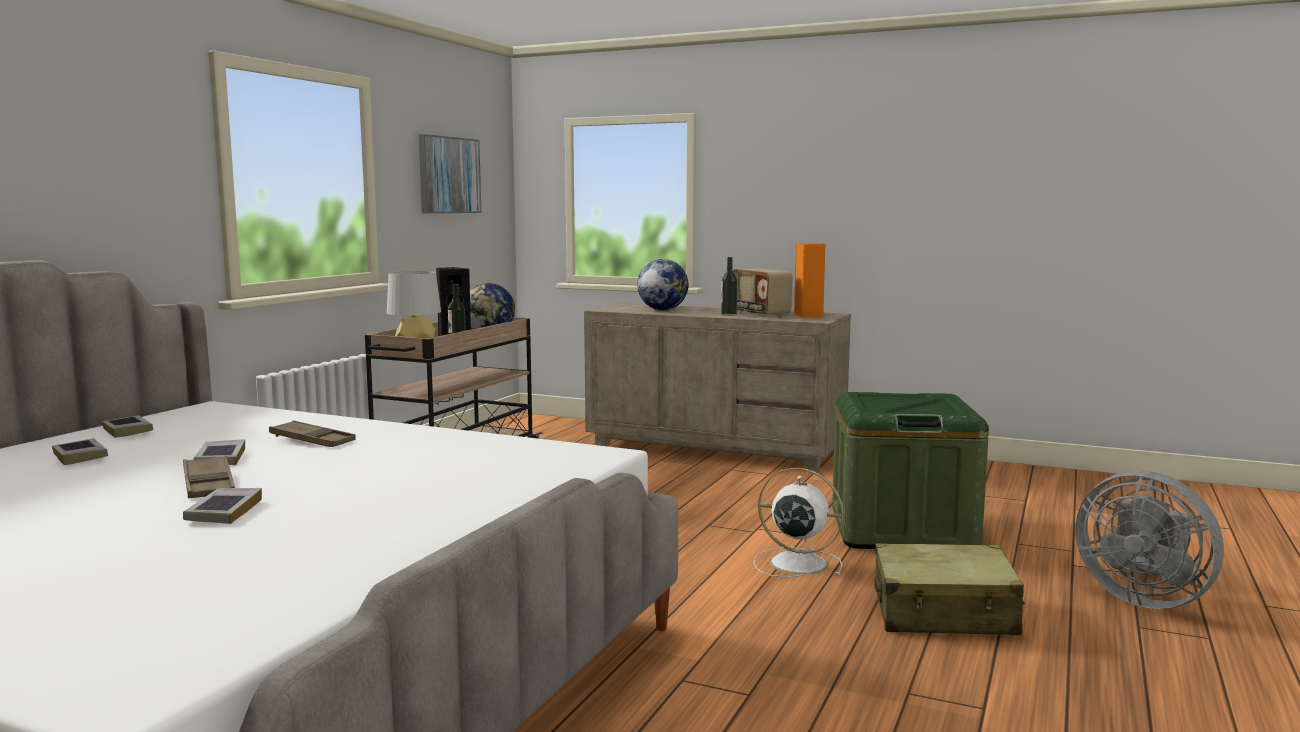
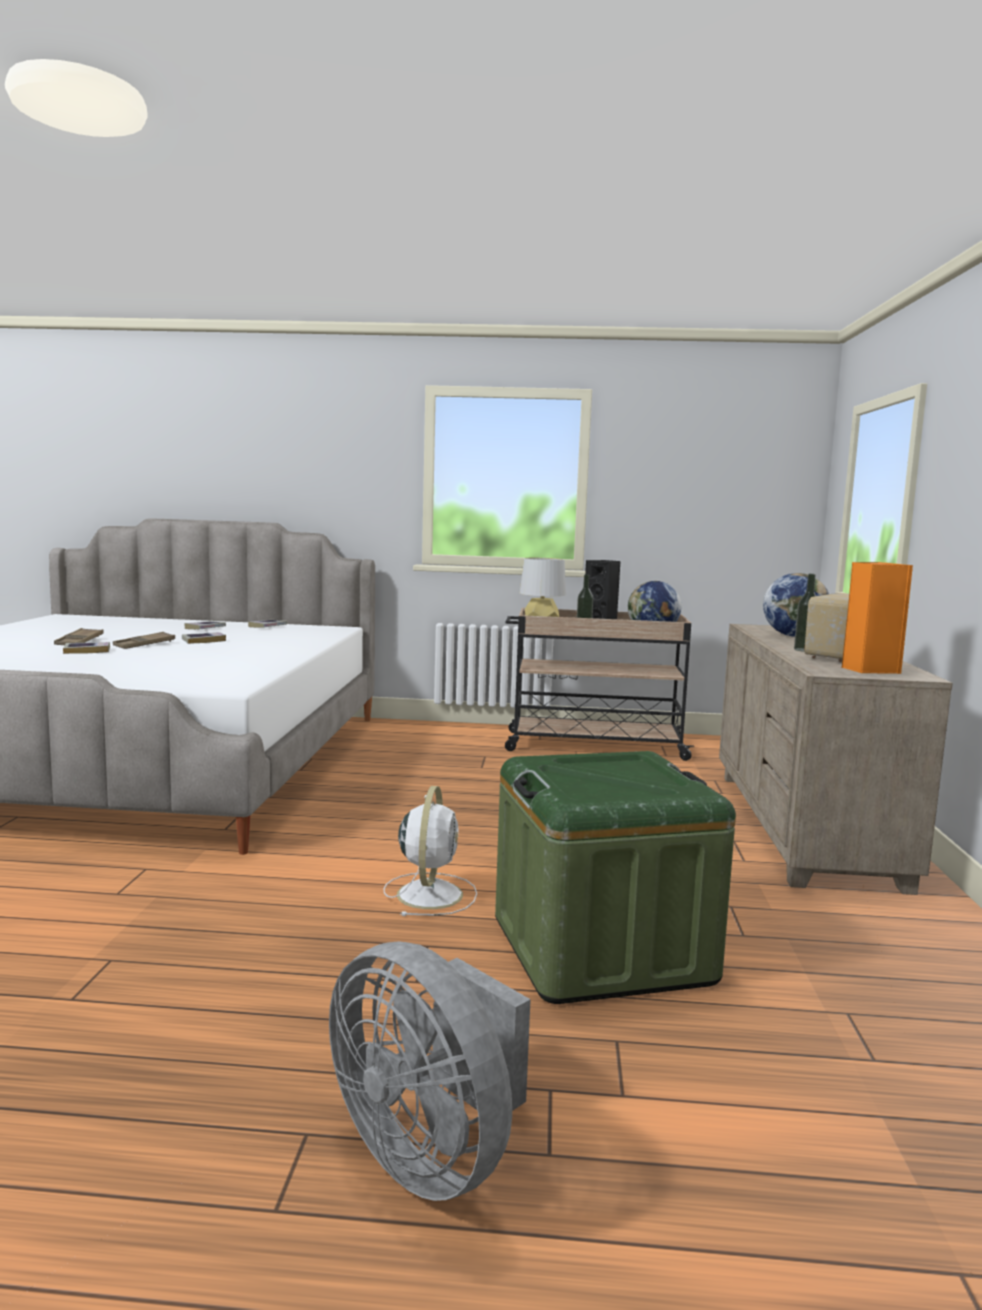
camera: 70 degrees right, 0 degrees up
brown tray [269,420,356,447] -> brown tray moved to [54,628,104,645]
picture [419,134,481,214] -> none
beige suitcase [875,543,1025,635] -> none
grey fan [1075,471,1224,609] -> grey fan turned 75 degrees counterclockwise [329,941,531,1201]

